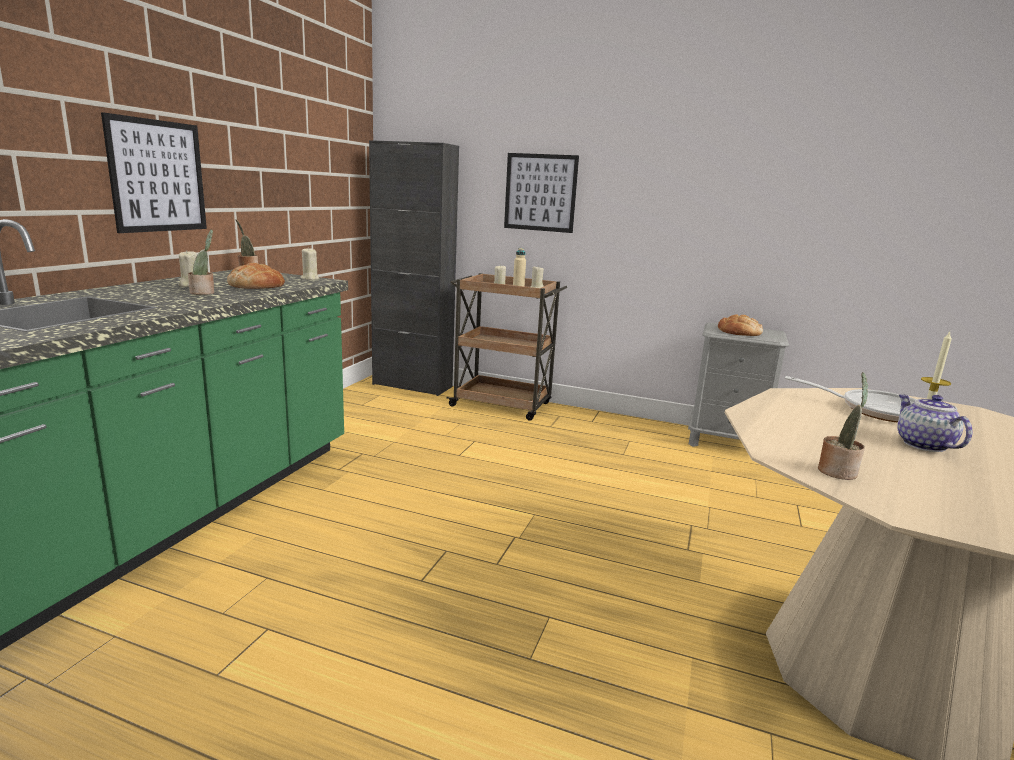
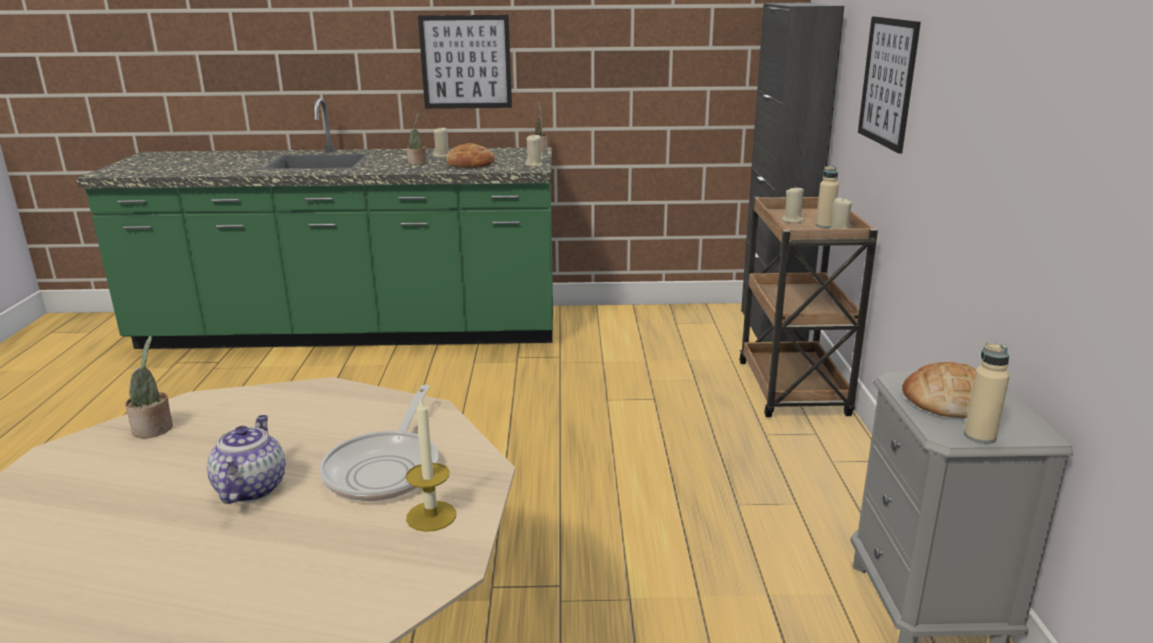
camera: 70 degrees right, 5 degrees up
teapot [897,394,972,452] -> teapot turned 60 degrees counterclockwise [207,415,286,504]
none -> beige bottle [964,343,1010,444]

